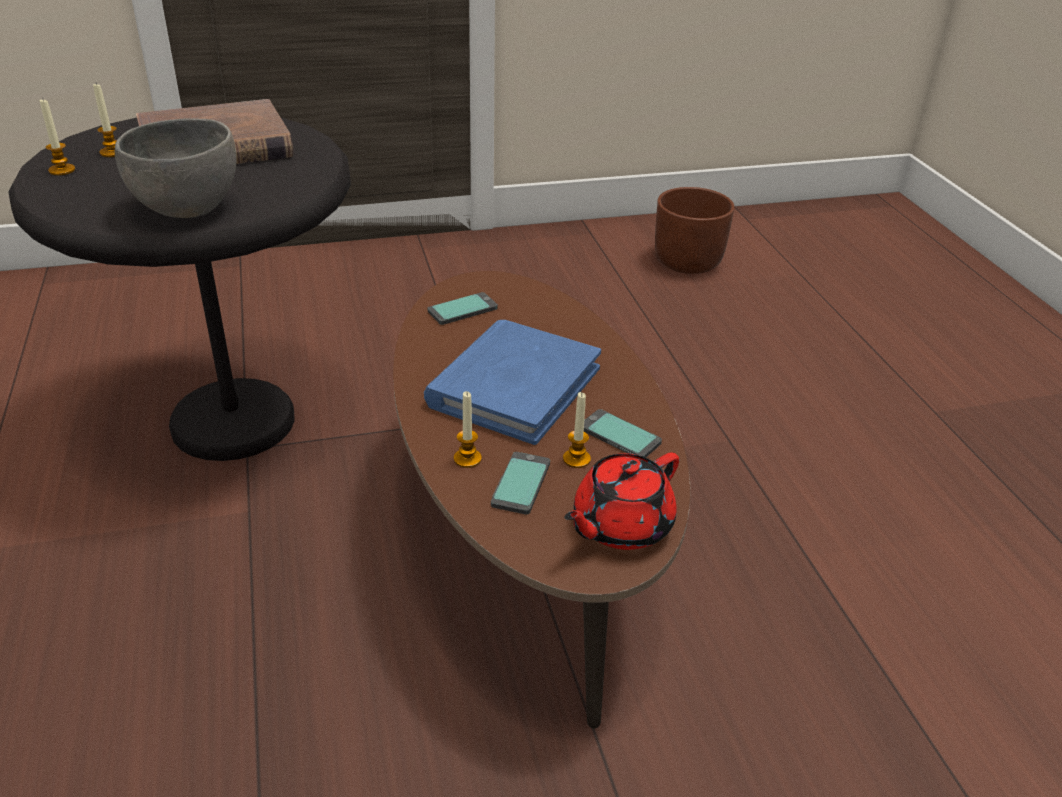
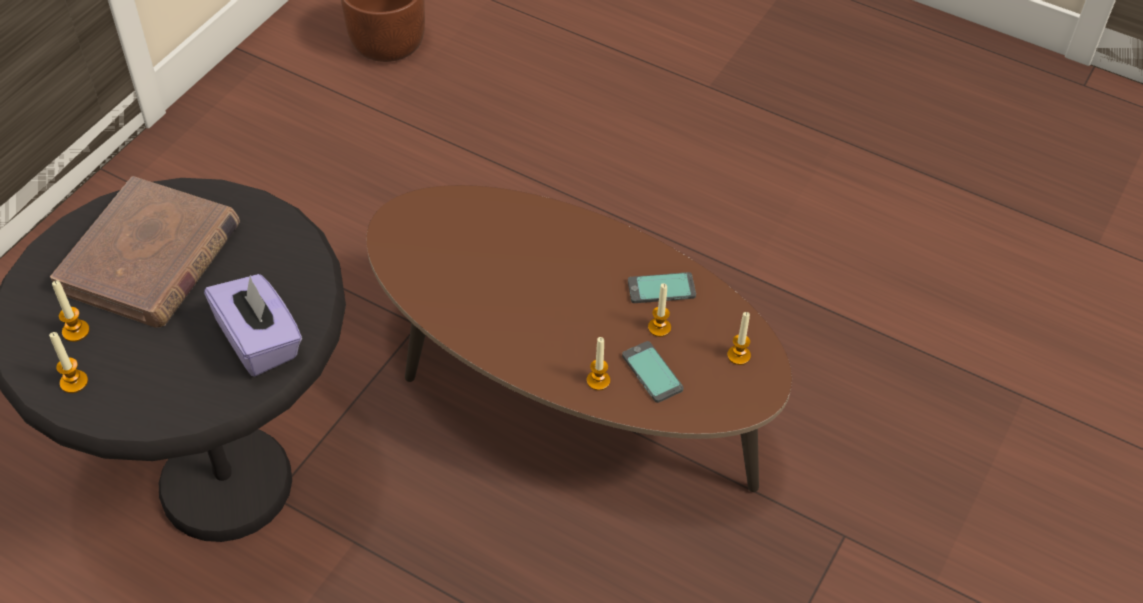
camera: 45 degrees left, 15 degrees up
grey bowl [115,118,237,218] -> purple tissue box [204,274,302,376]
blue book [424,320,601,445] -> none
phone [428,292,498,325] -> none
red teapot [564,452,679,550] -> candle [727,312,751,365]

